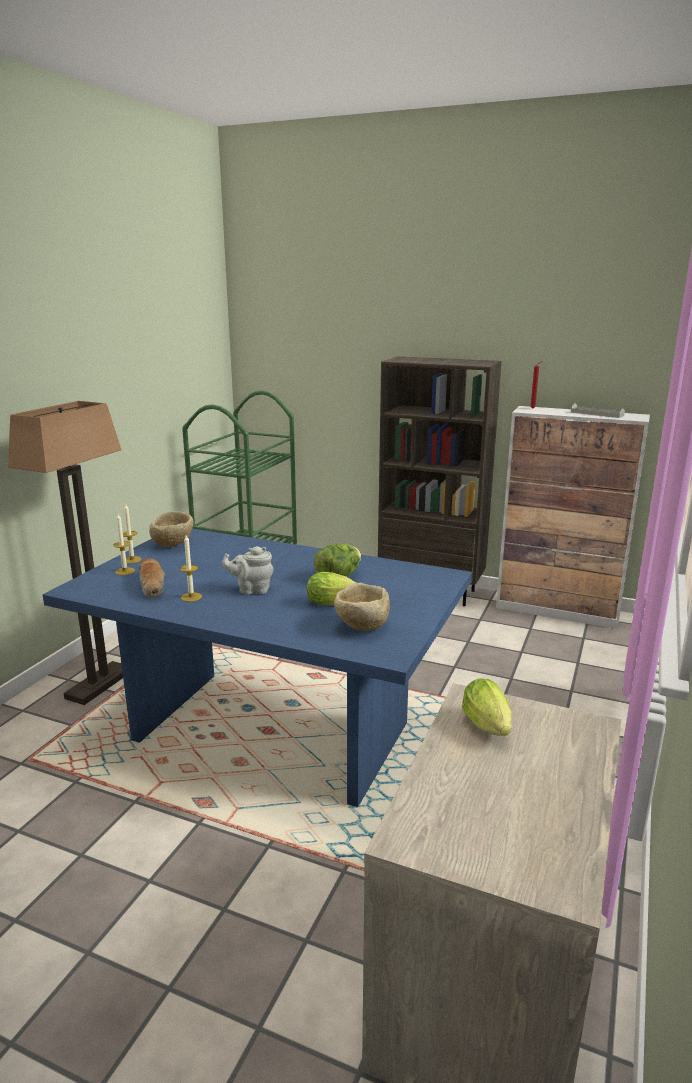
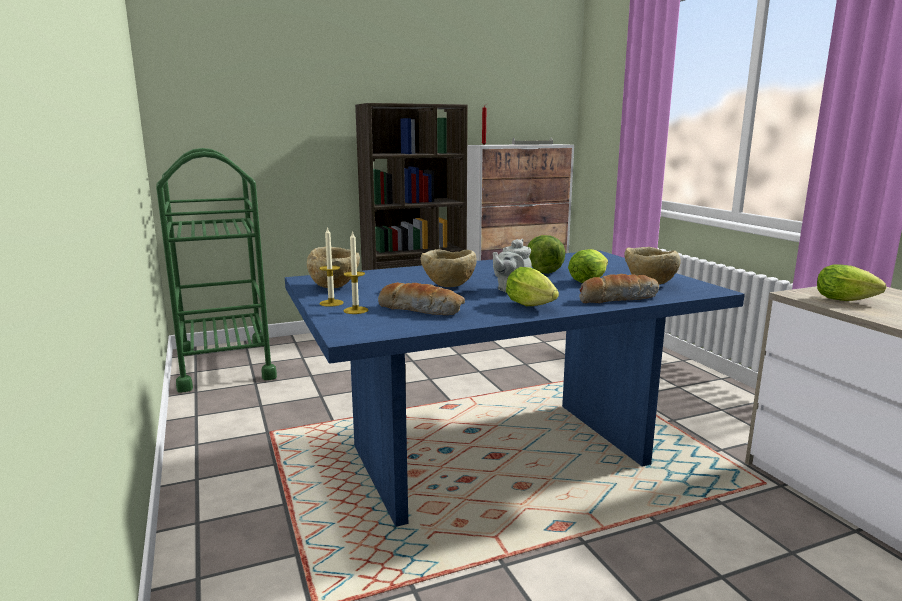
camera: 45 degrees left, 5 degrees down
floor lamp [8,401,123,705] -> none
candle [180,535,202,602] -> none
none -> beige bowl [420,249,477,287]
none -> lettuce [506,267,559,306]
none -> bread [579,274,659,303]

